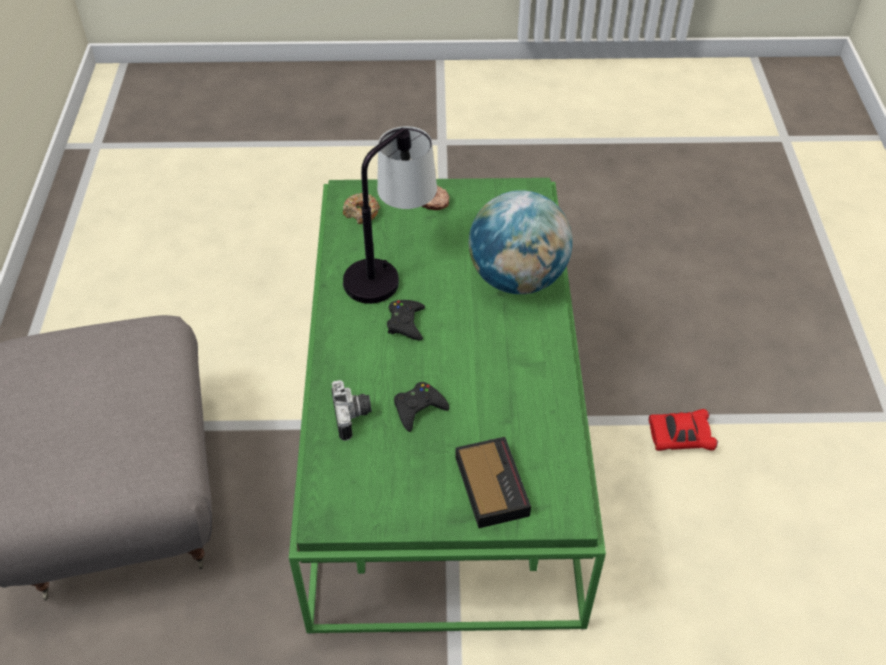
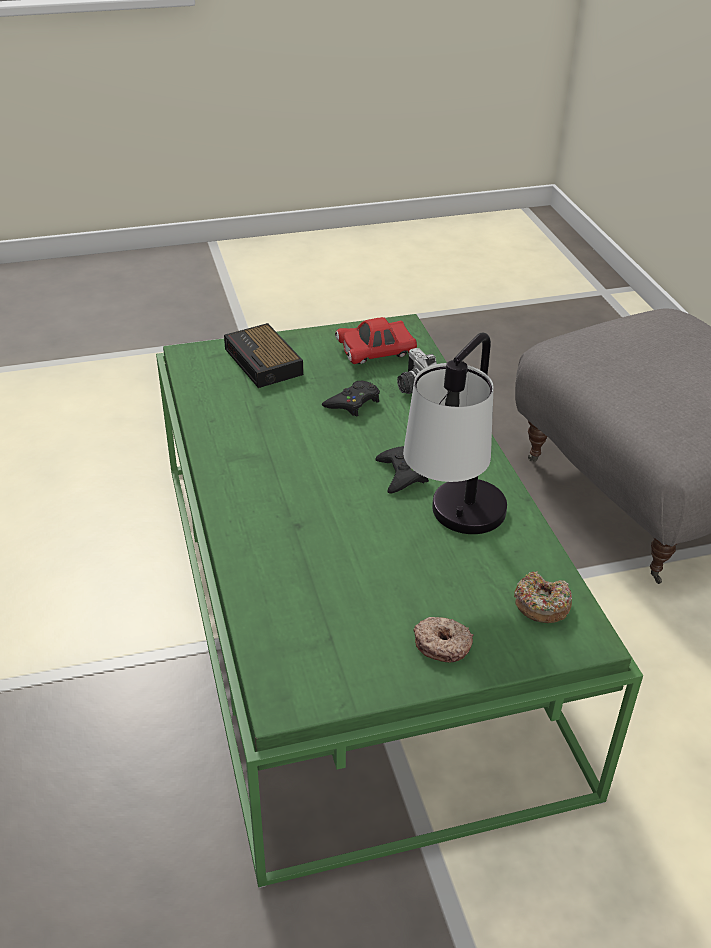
camera: 165 degrees right, 10 degrees down
globe [468,190,573,294] -> none
red toy car [649,409,718,451] -> red toy car moved to [335,317,417,364]

